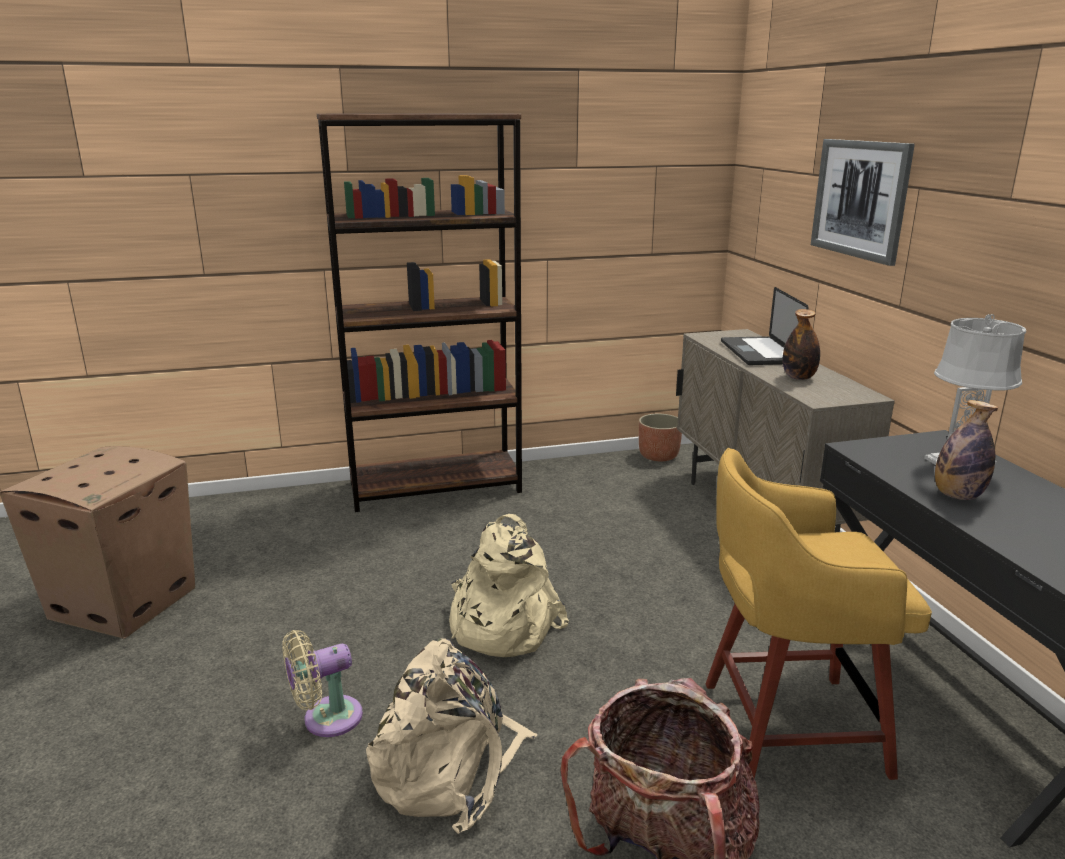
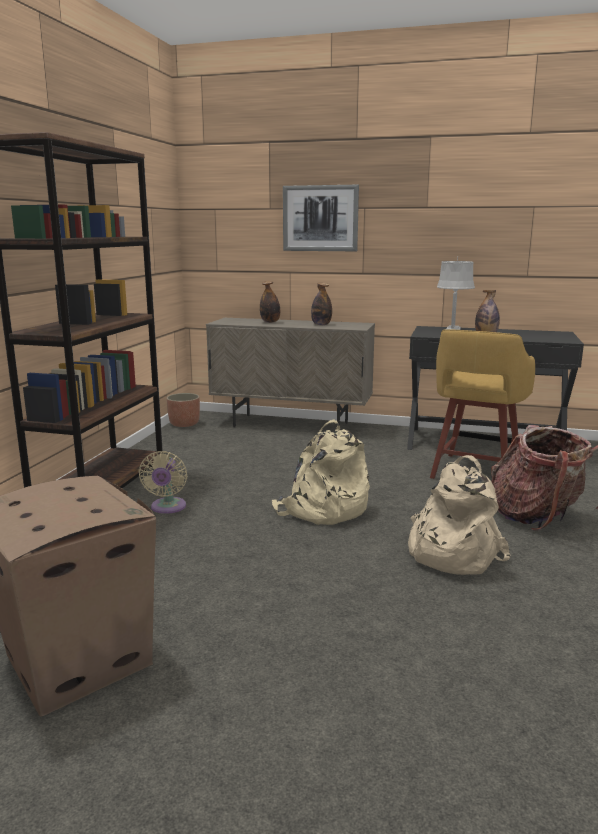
camera: 60 degrees left, 5 degrees down
beige fan [282,630,363,737] -> beige fan moved to [138,451,187,514]
laptop [721,287,809,365] -> bottle [260,281,280,323]

